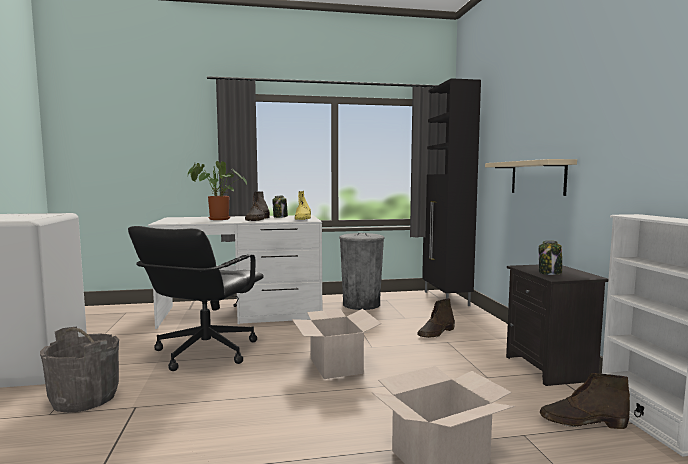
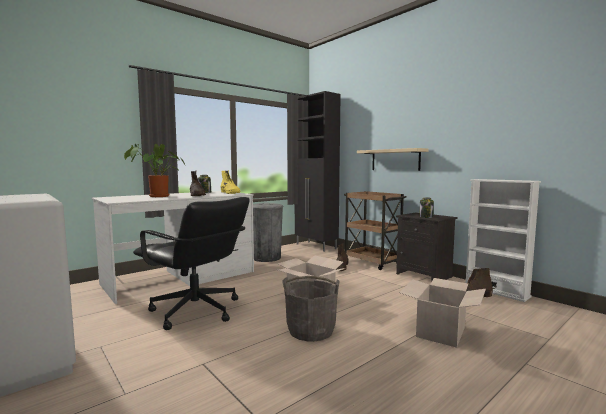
camera: 30 degrees left, 0 degrees up
grey bucket [40,326,119,413] -> grey bucket moved to [282,276,339,342]
black office chair [128,226,264,371] -> black office chair turned 45 degrees counterclockwise [133,197,250,330]
none -> brown cart [344,191,406,270]

